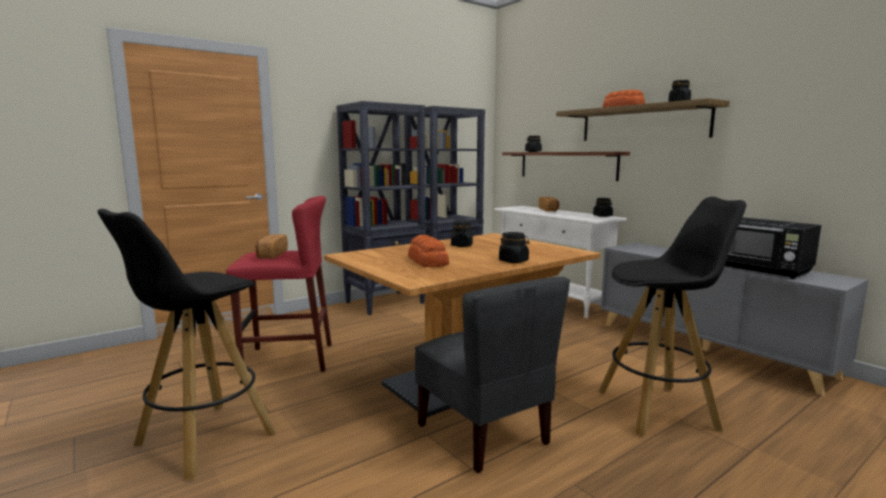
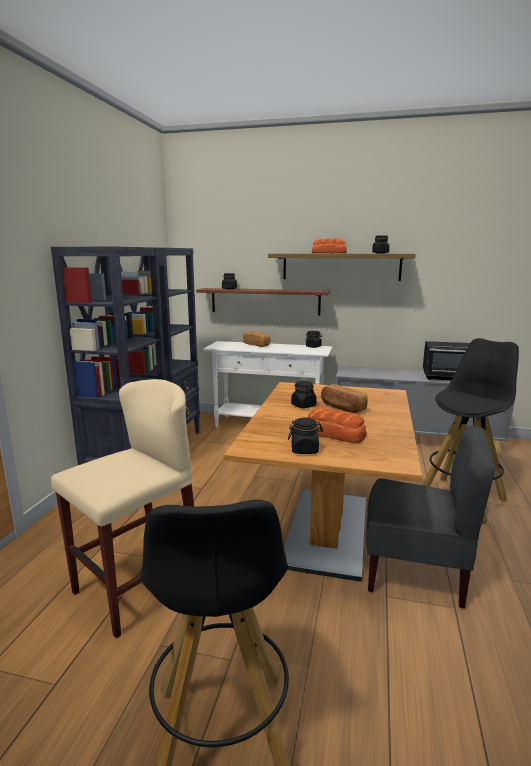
camera: 40 degrees left, 5 degrees up
red stool [226,196,332,372] -> beige stool [51,379,194,638]
bread [255,234,288,259] -> bread moved to [321,384,368,413]
black jar [499,232,530,263] -> black jar moved to [288,418,323,454]

